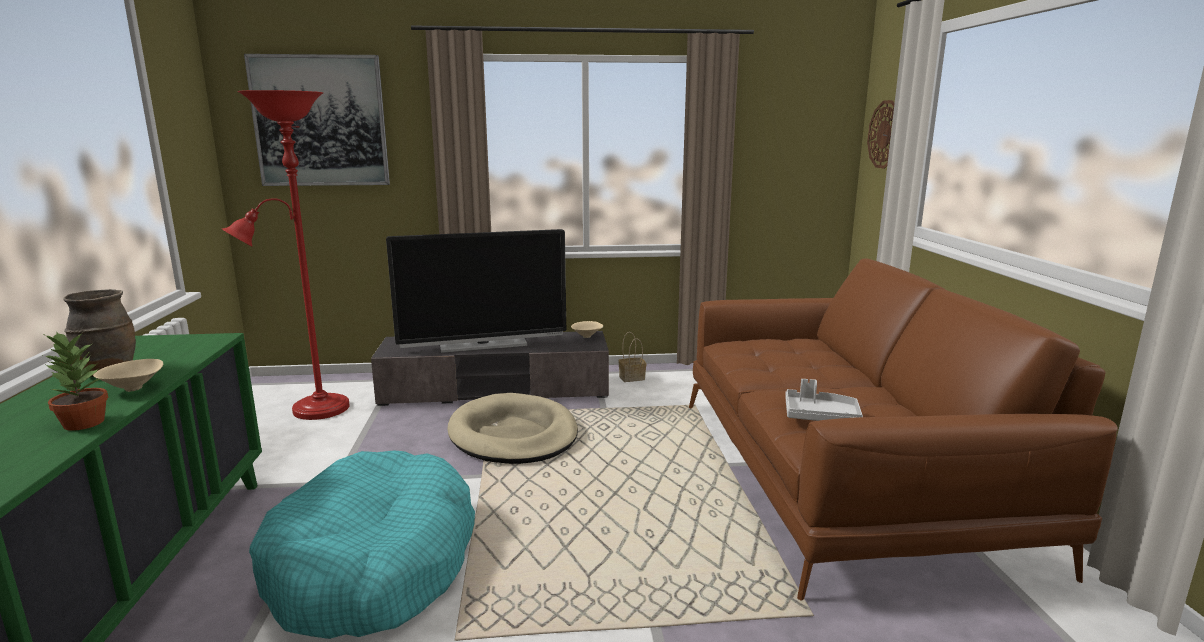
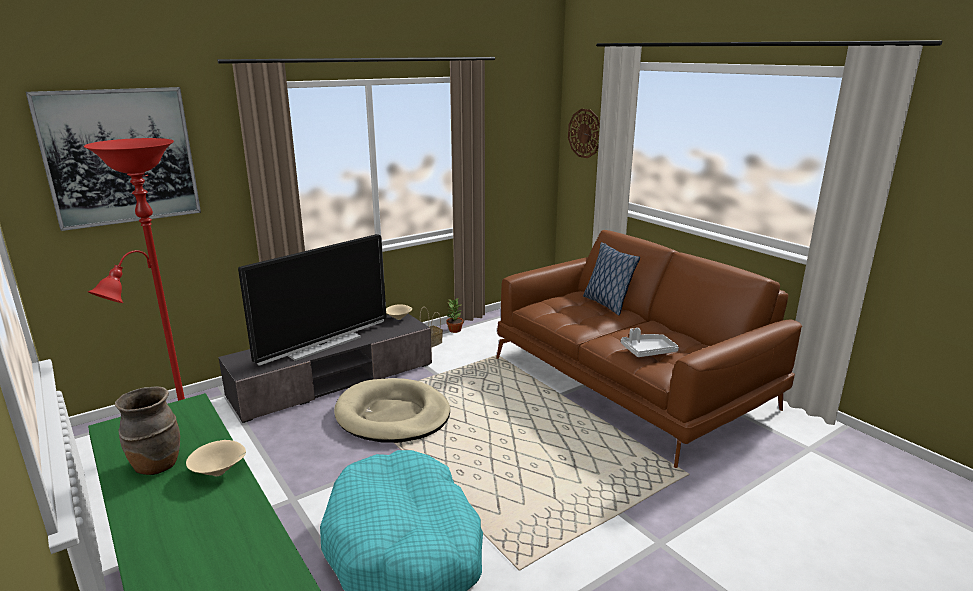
camera: 30 degrees left, 5 degrees up
potted plant [43,332,108,431] -> potted plant moved to [446,297,463,333]
none -> pillow [583,242,640,315]

